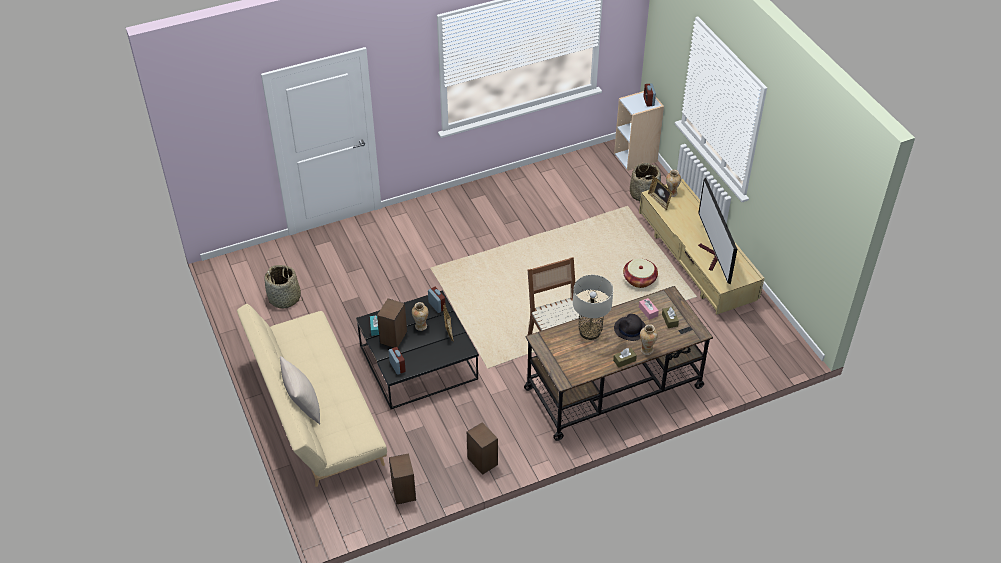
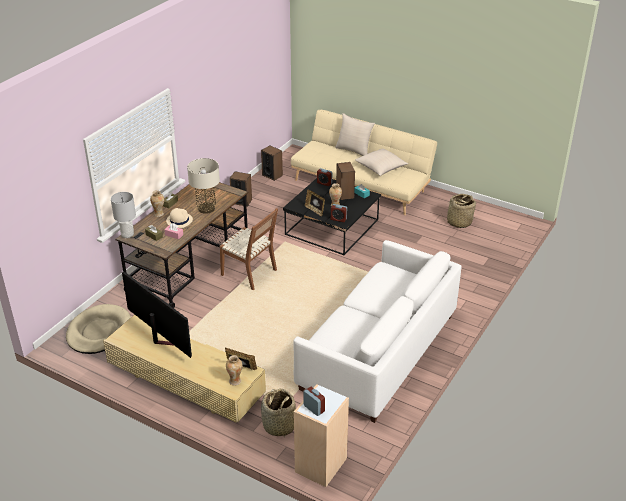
camera: 145 degrees right, 10 degrees down
black hat [614,314,646,341] -> beige hat [166,208,193,228]
basket [623,259,658,288] -> none
none -> beige dog bed [66,304,131,354]
none -> grey table lamp [111,192,136,238]
none -> white sofa [294,240,461,423]
none -> beige pillow [355,148,408,176]

